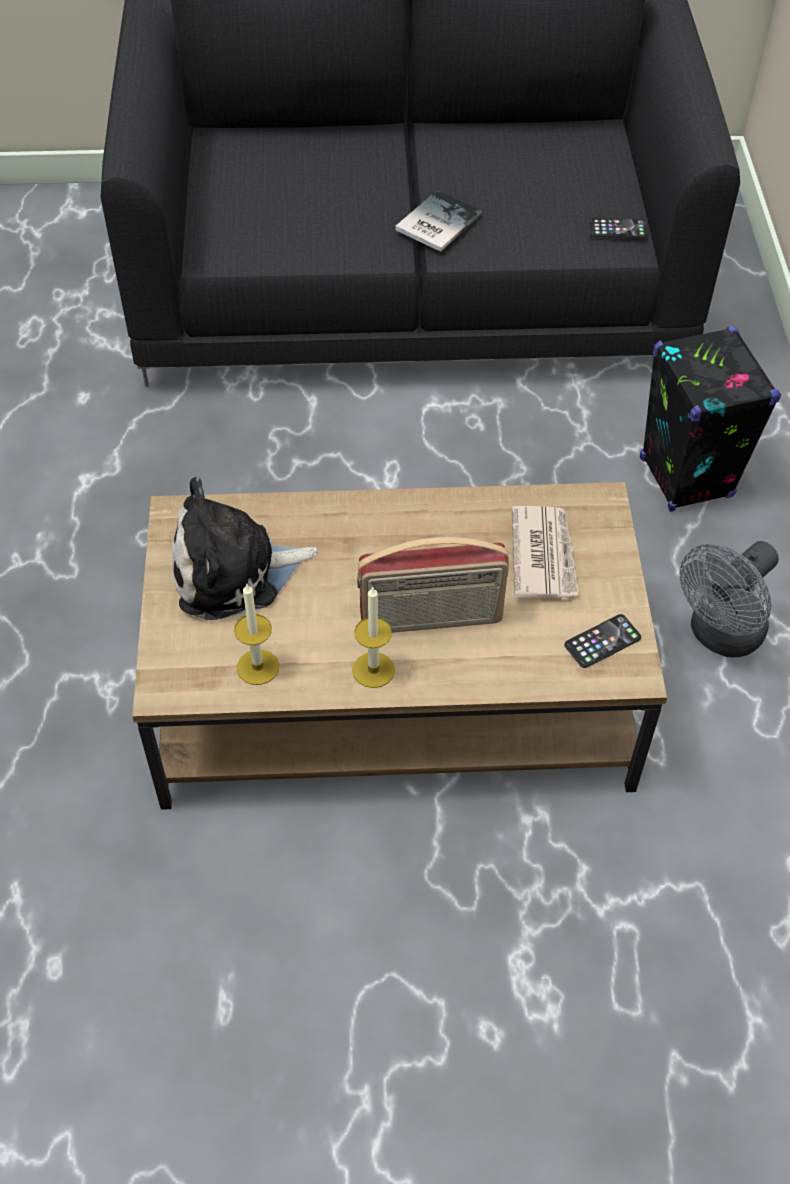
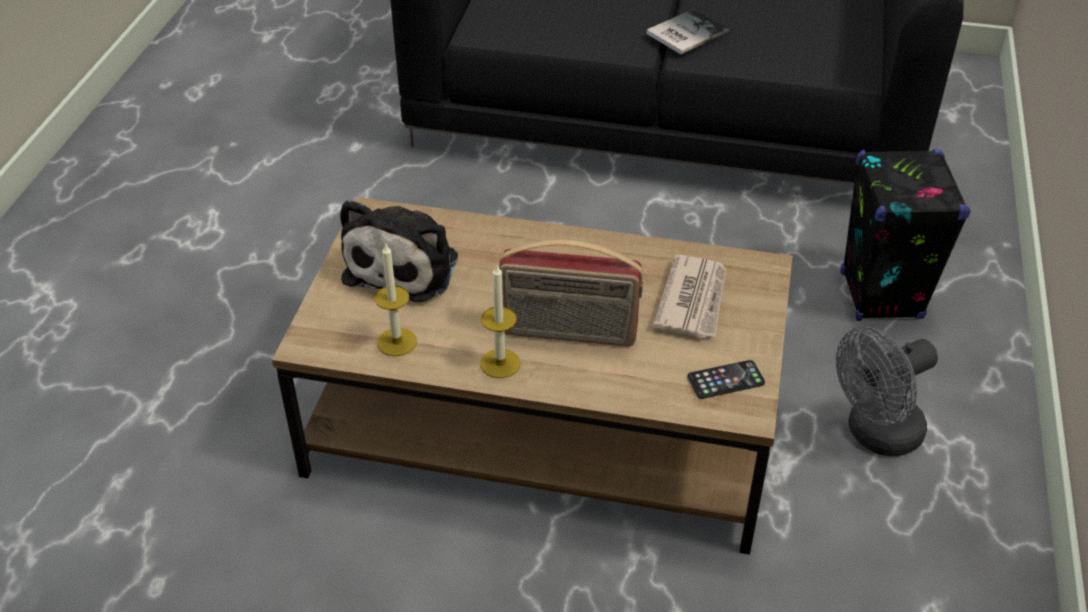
camera: 15 degrees right, 10 degrees down
plush toy [172,477,317,620] -> plush toy turned 75 degrees counterclockwise [340,199,458,302]
phone [588,218,647,238] -> none

